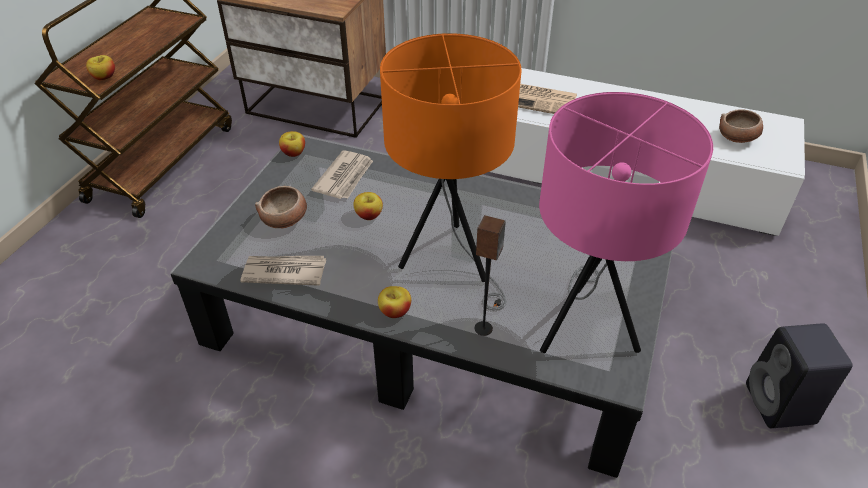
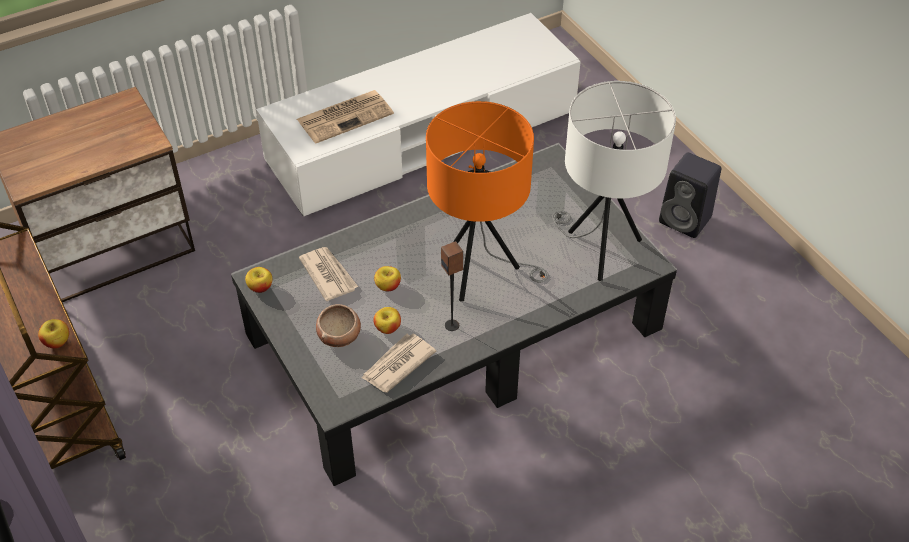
camera: 50 degrees left, 5 degrees up
apple [378,286,411,318] -> apple moved to [373,307,401,334]
speaker [475,215,506,336] -> speaker moved to [441,241,464,331]
pink table lamp [539,92,713,353] -> white table lamp [552,81,676,281]
bowl [719,109,763,143] -> none

